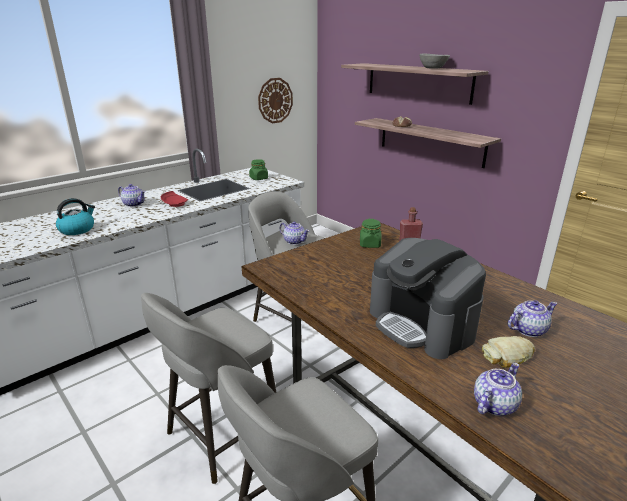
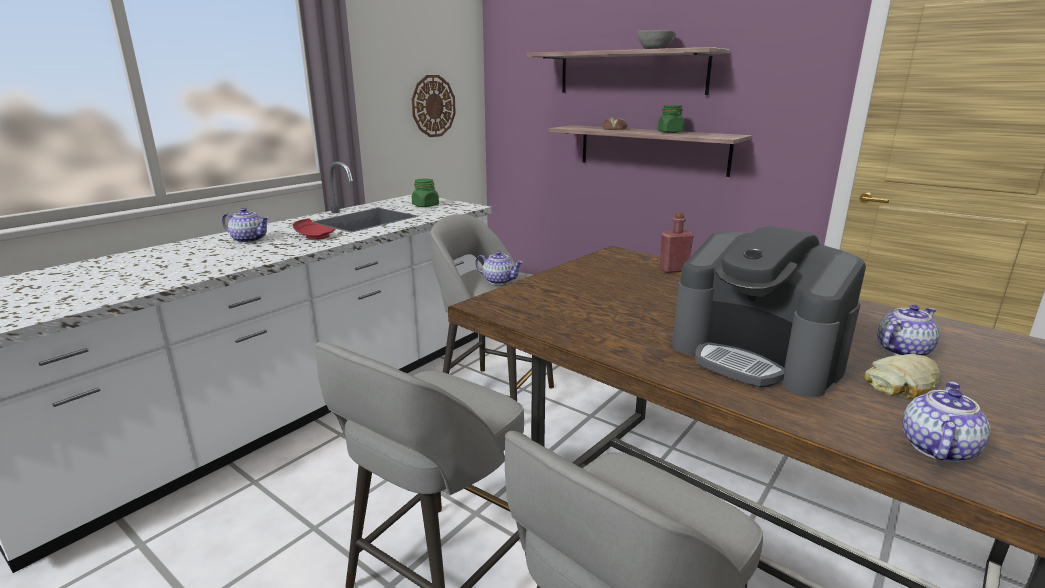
camera: 10 degrees left, 5 degrees down
kettle [56,198,95,235] -> none
green jar [360,219,381,248] -> green jar moved to [658,105,685,133]

